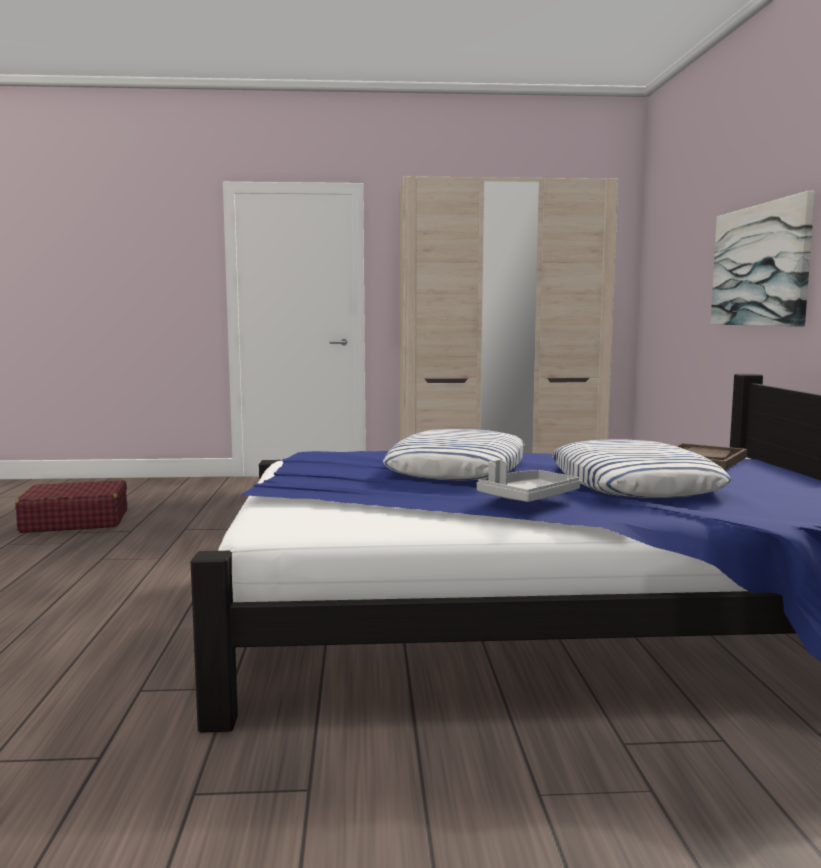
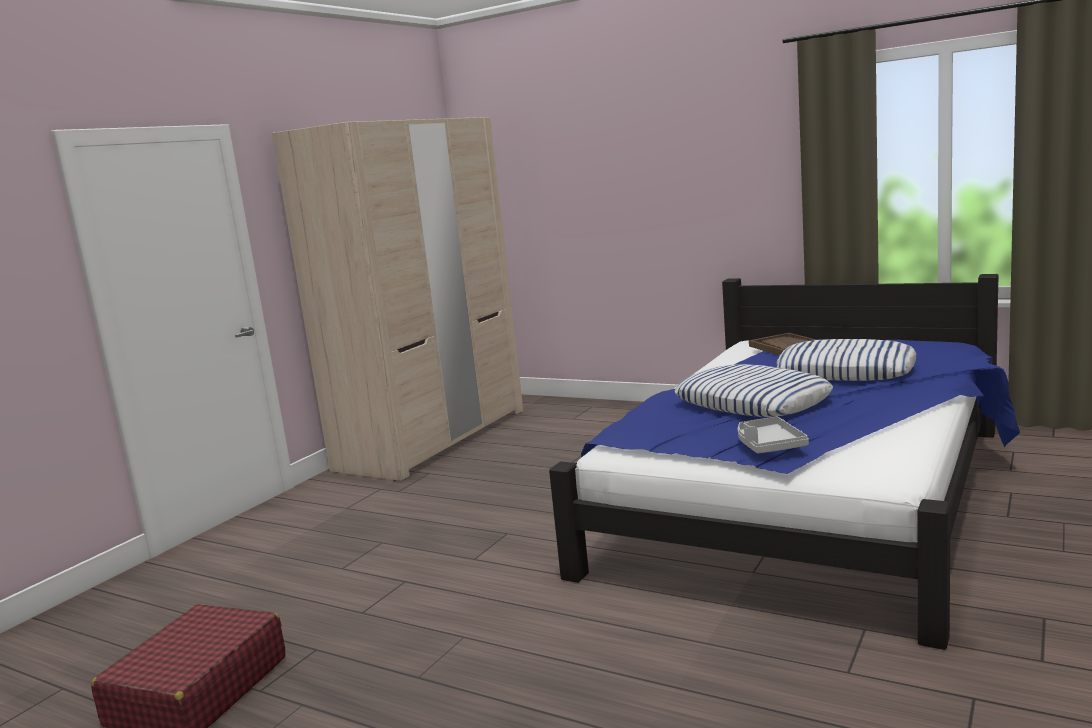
camera: 55 degrees left, 5 degrees up
grey tray [477,460,580,502] -> grey tray moved to [738,416,809,453]
picture [711,191,815,326] -> none

